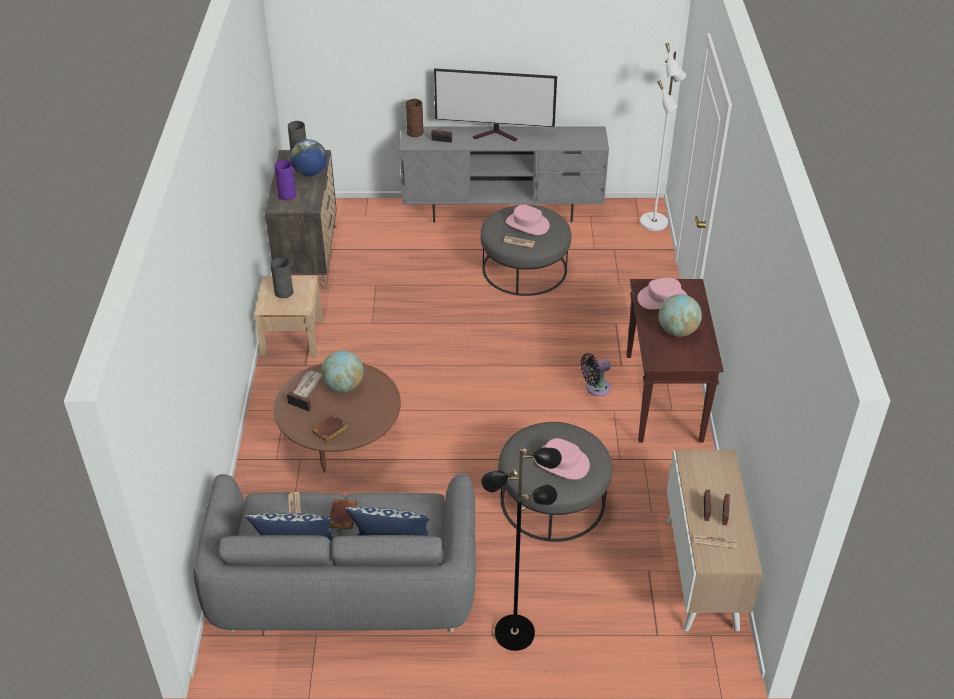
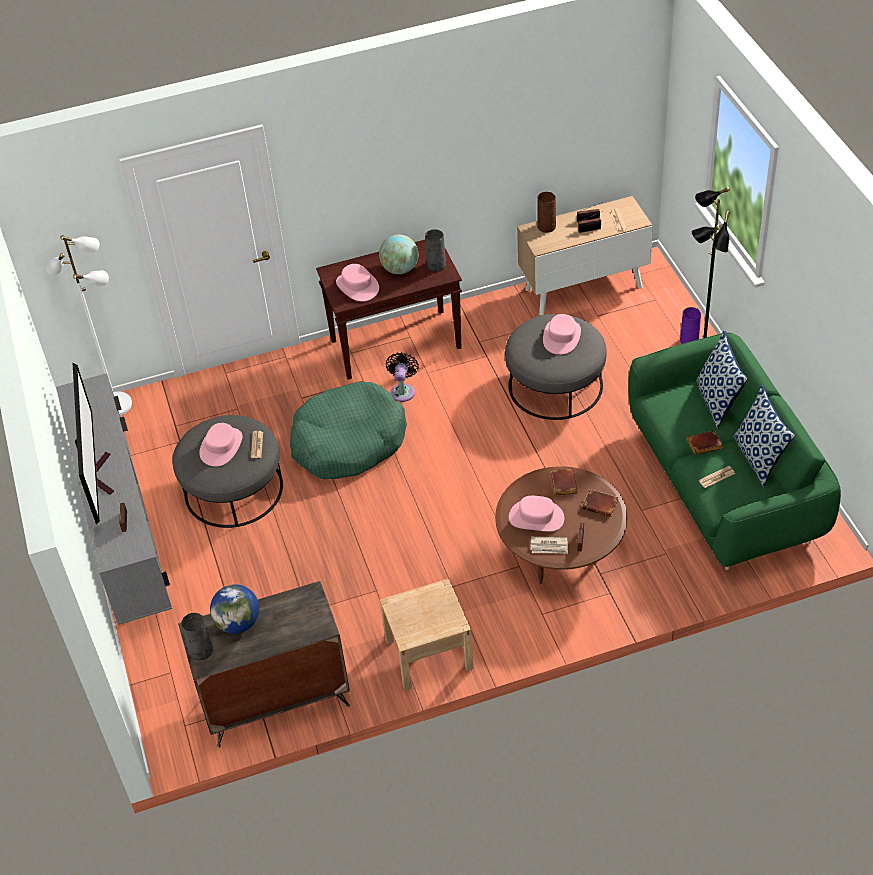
camera: 105 degrees left, 5 degrees up
grey sofa [194,474,476,632] -> green sofa [628,332,841,570]
grey vase [271,257,294,298] -> grey vase moved to [425,229,446,272]
purple vase [275,160,296,200] -> purple vase moved to [680,307,701,344]
globe [321,350,364,392] -> pink hat [509,496,564,531]
brown vase [406,99,424,137] -> brown vase moved to [537,192,556,233]
black fan [581,353,611,396] -> black fan turned 135 degrees counterclockwise [386,352,419,402]
none -> green dog bed [290,382,407,479]
none -> brown book [551,468,578,495]

